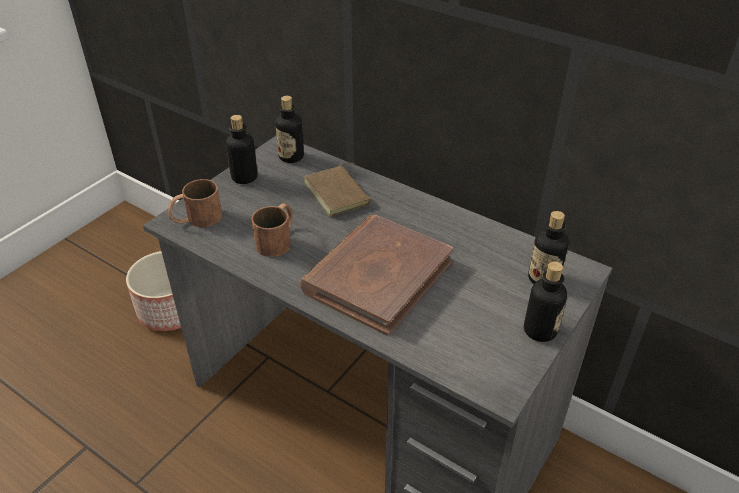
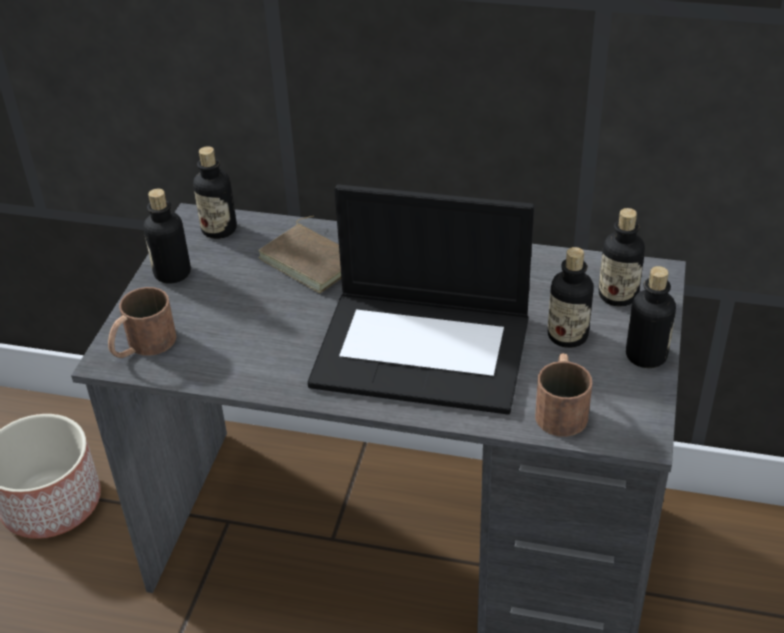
camera: 20 degrees left, 0 degrees up
brown mug [252,203,293,257] -> brown mug moved to [535,353,592,437]
brown book [300,215,453,336] -> laptop [307,184,534,415]
none -> bottle [548,247,593,348]

